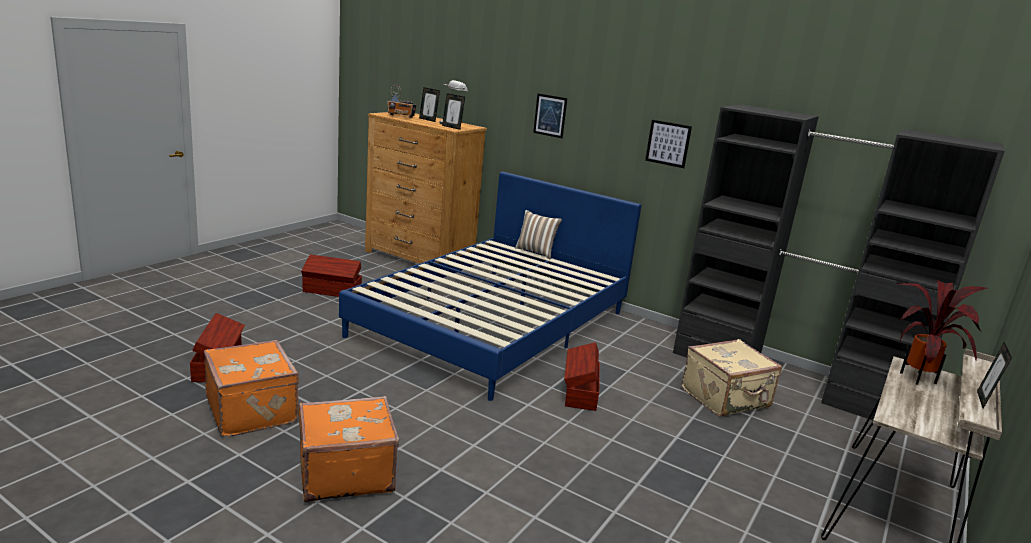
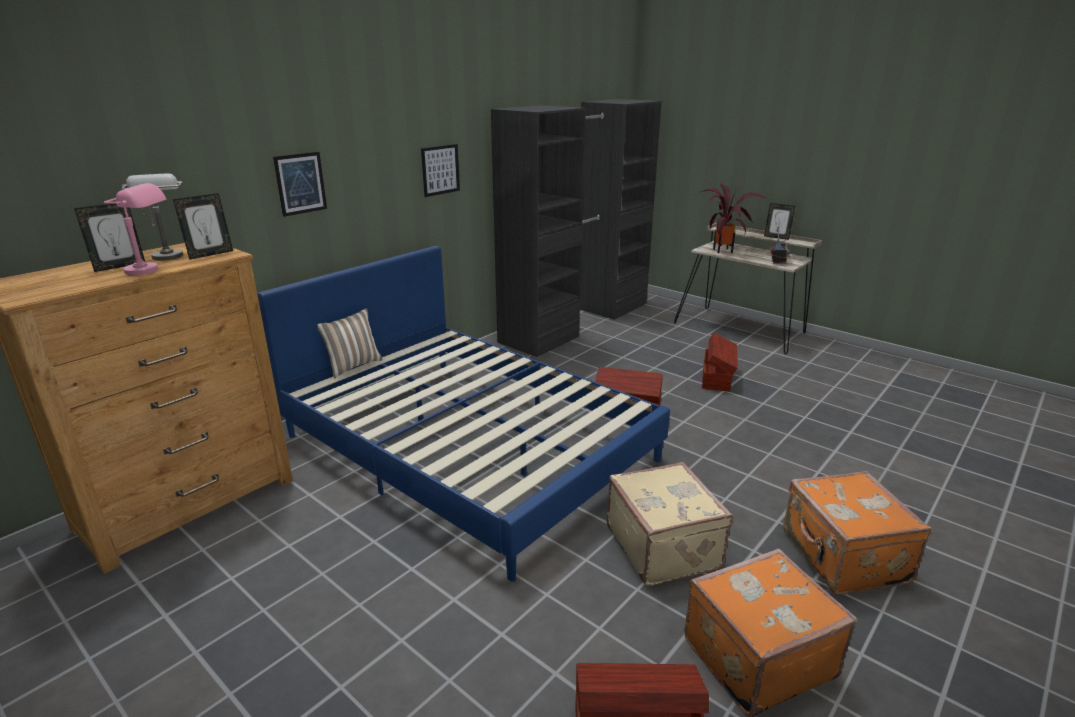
camera: 80 degrees left, 5 degrees up
brown storage box [301,255,362,297] -> brown storage box moved to [702,333,738,392]
radio [387,85,417,118] -> radio moved to [770,229,790,264]
beige suitcase [682,339,782,417] -> beige suitcase moved to [607,462,733,586]
none -> pink table lamp [104,183,166,275]

